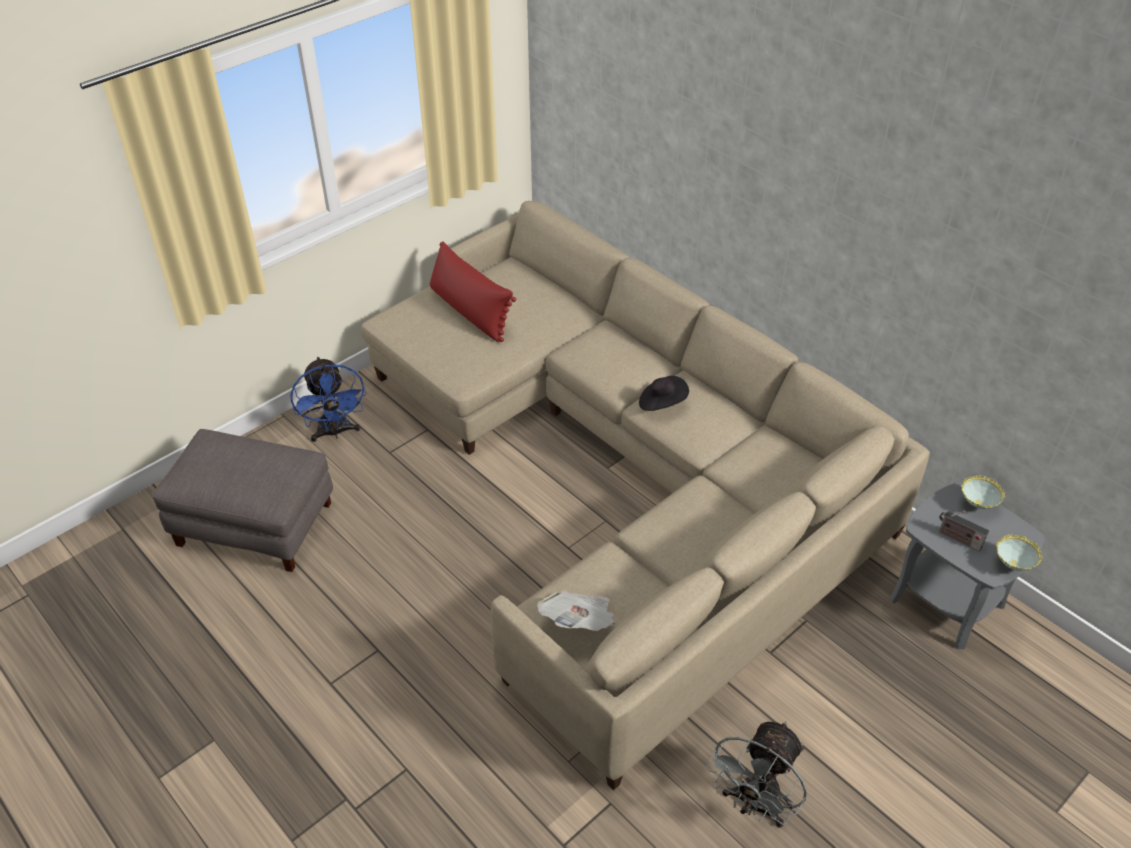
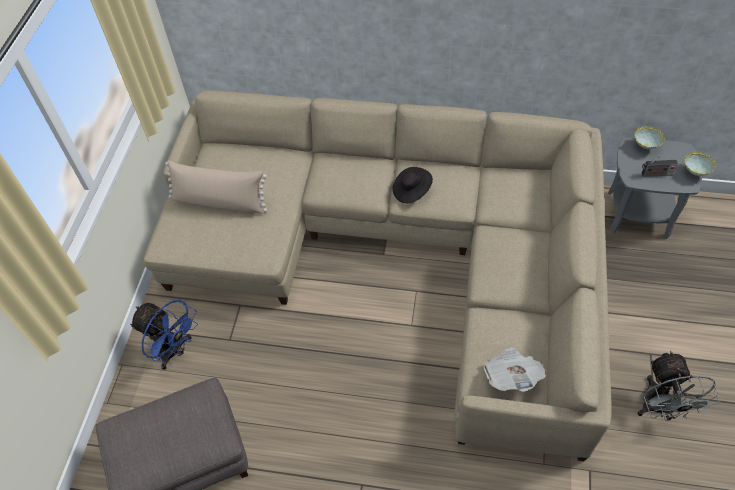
camera: 35 degrees left, 10 degrees up
red pillow [430,241,516,342] -> beige pillow [165,161,267,214]

